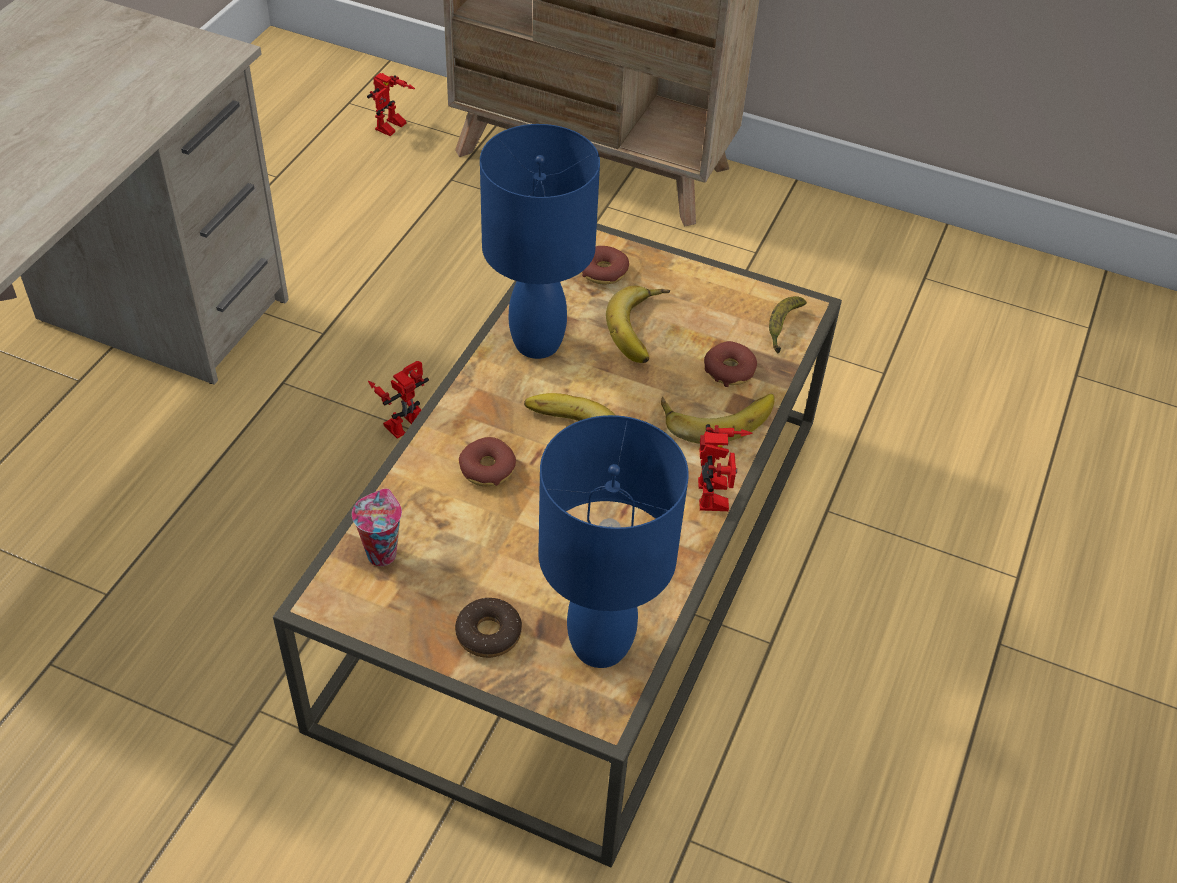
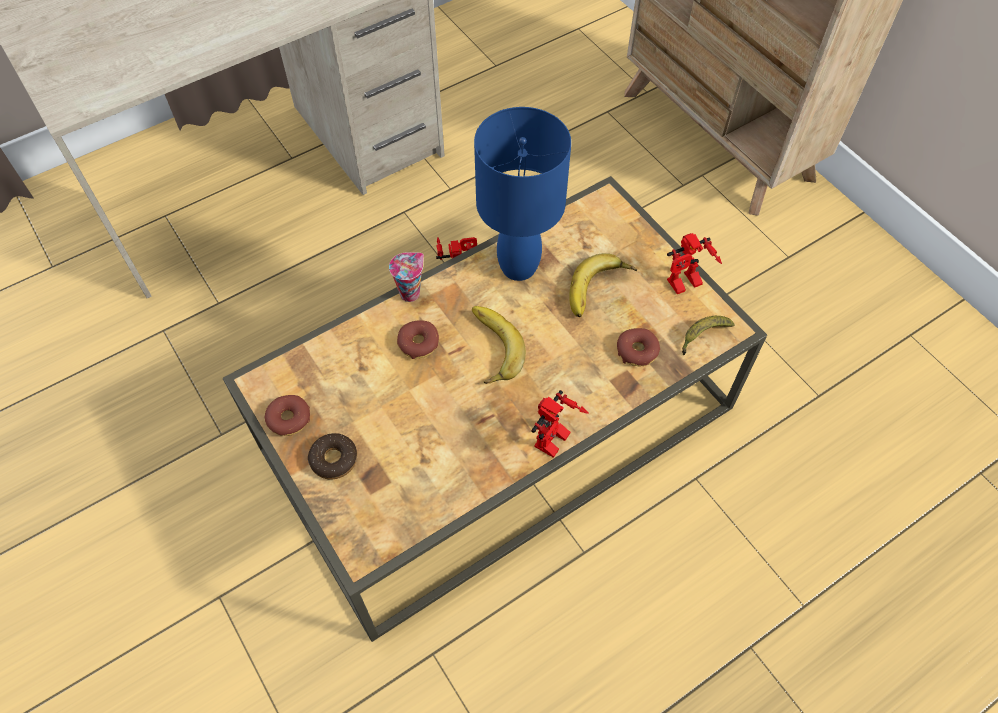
camera: 35 degrees right, 10 degrees up
cup [352,489,402,566] -> cup moved to [389,252,424,302]
toy robot [367,73,415,136] -> toy robot moved to [667,233,722,294]
blue table lamp [538,415,689,668] -> none
donut [582,246,629,285] -> donut moved to [265,395,310,436]
banana [661,394,775,443] -> none

